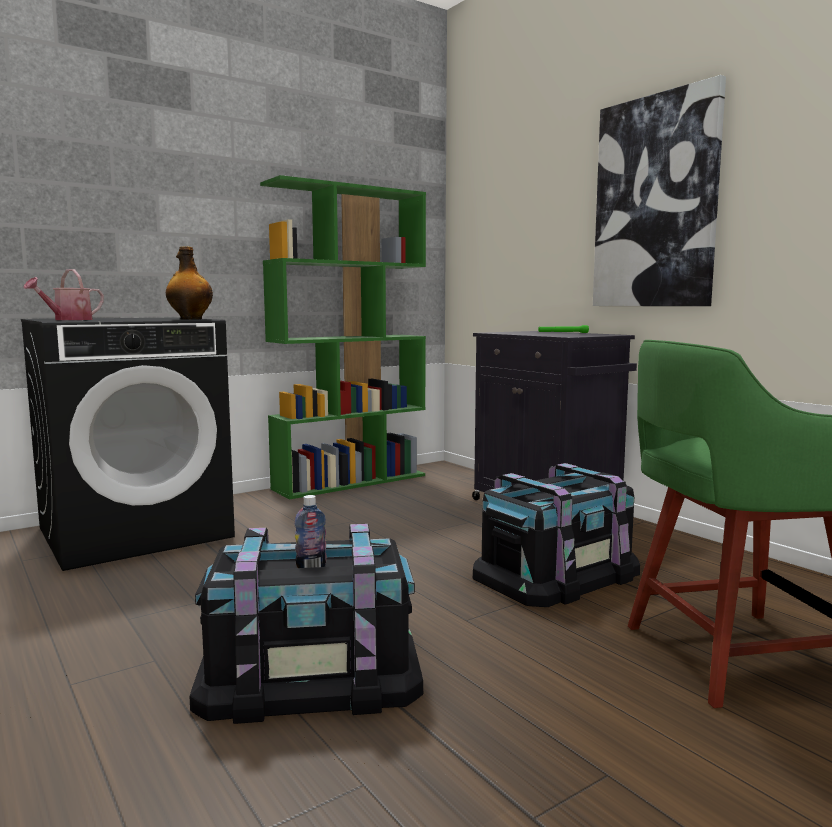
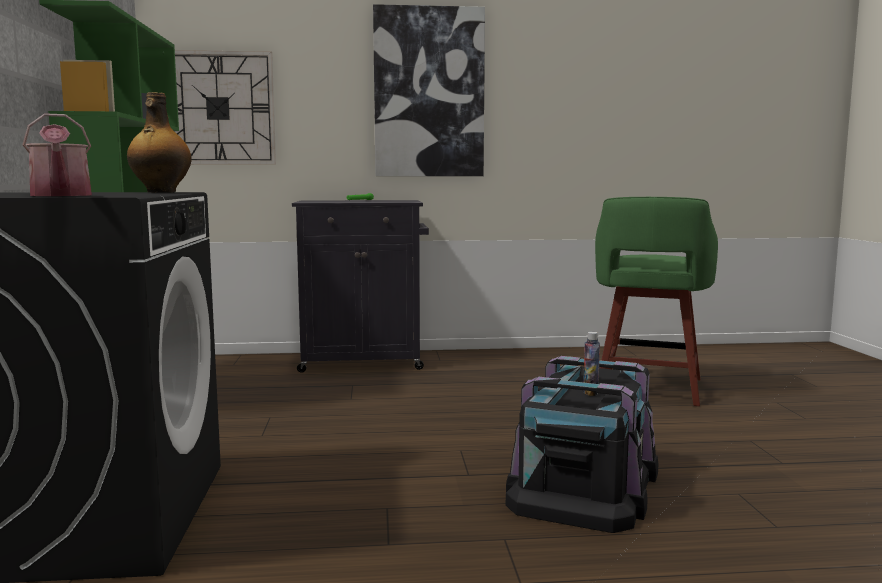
camera: 60 degrees left, 0 degrees up
black storage box [473,463,640,607] -> none
none -> wall clock [174,50,276,165]

